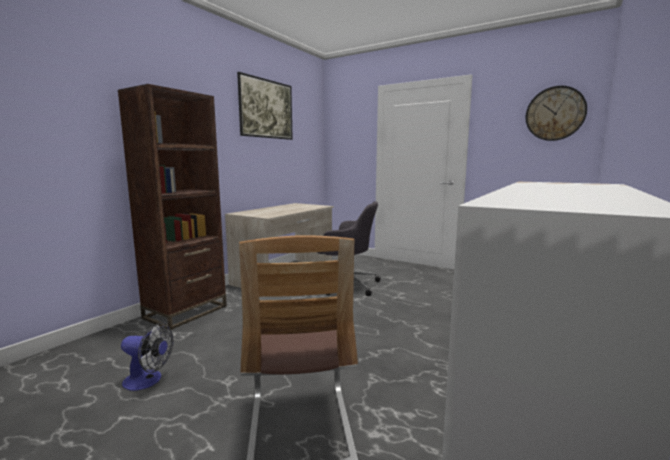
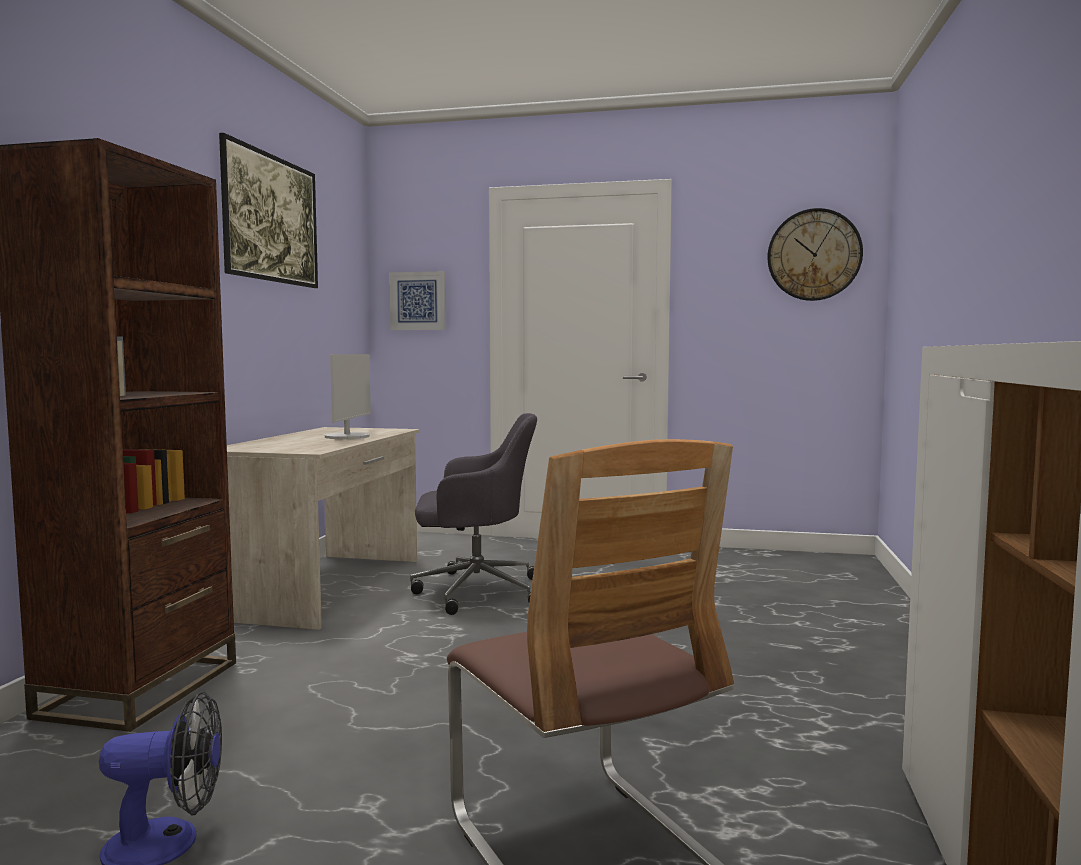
camera: 20 degrees left, 5 degrees down
none -> monitor [325,354,371,439]
none -> picture [389,271,446,330]

